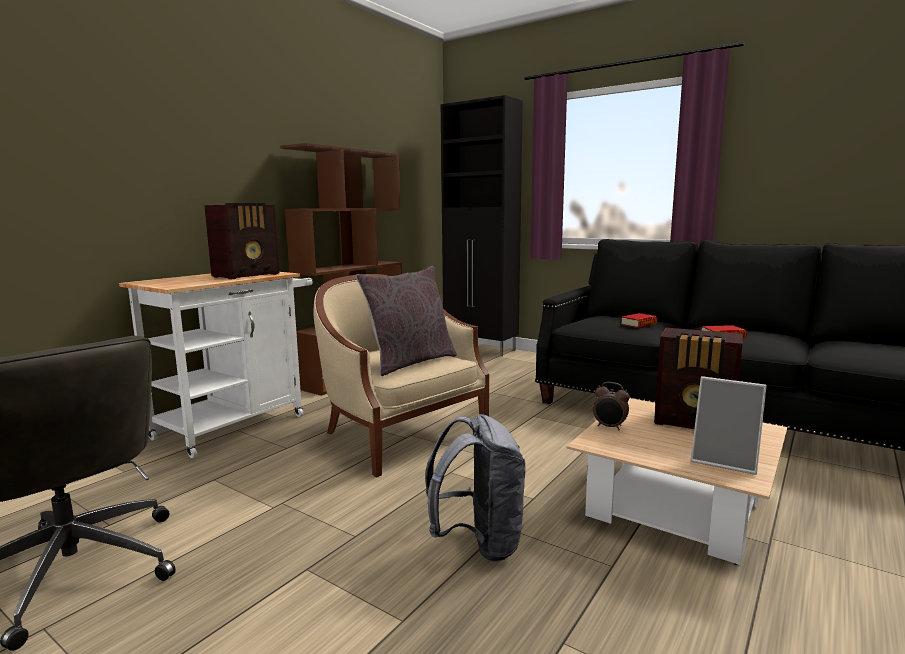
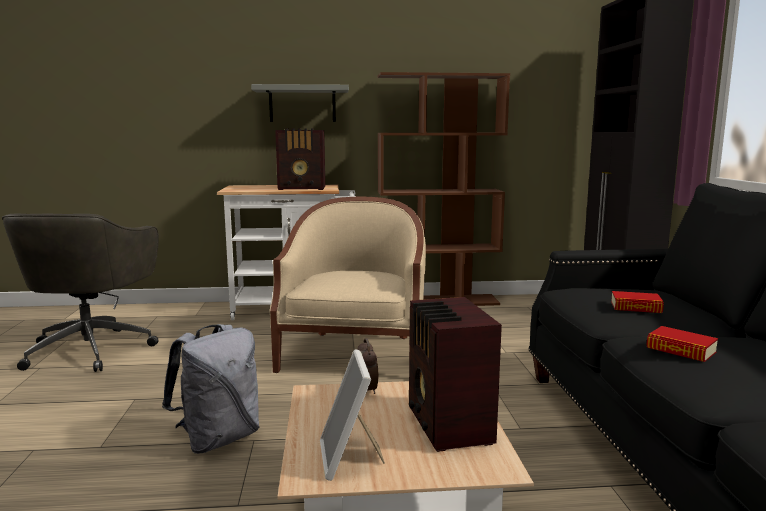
camera: 50 degrees right, 0 degrees up
grey pillow [356,266,457,376] -> none
none -> grey shelf [251,84,349,122]

